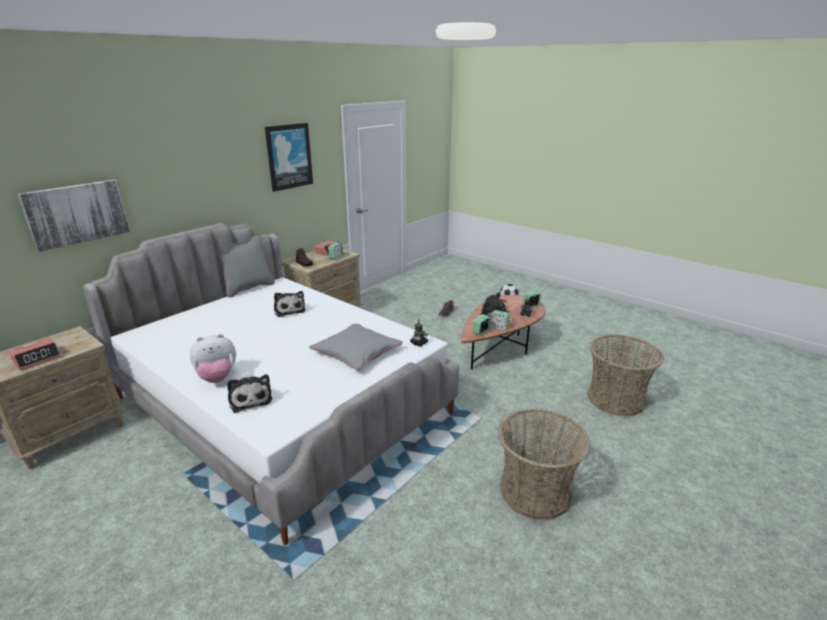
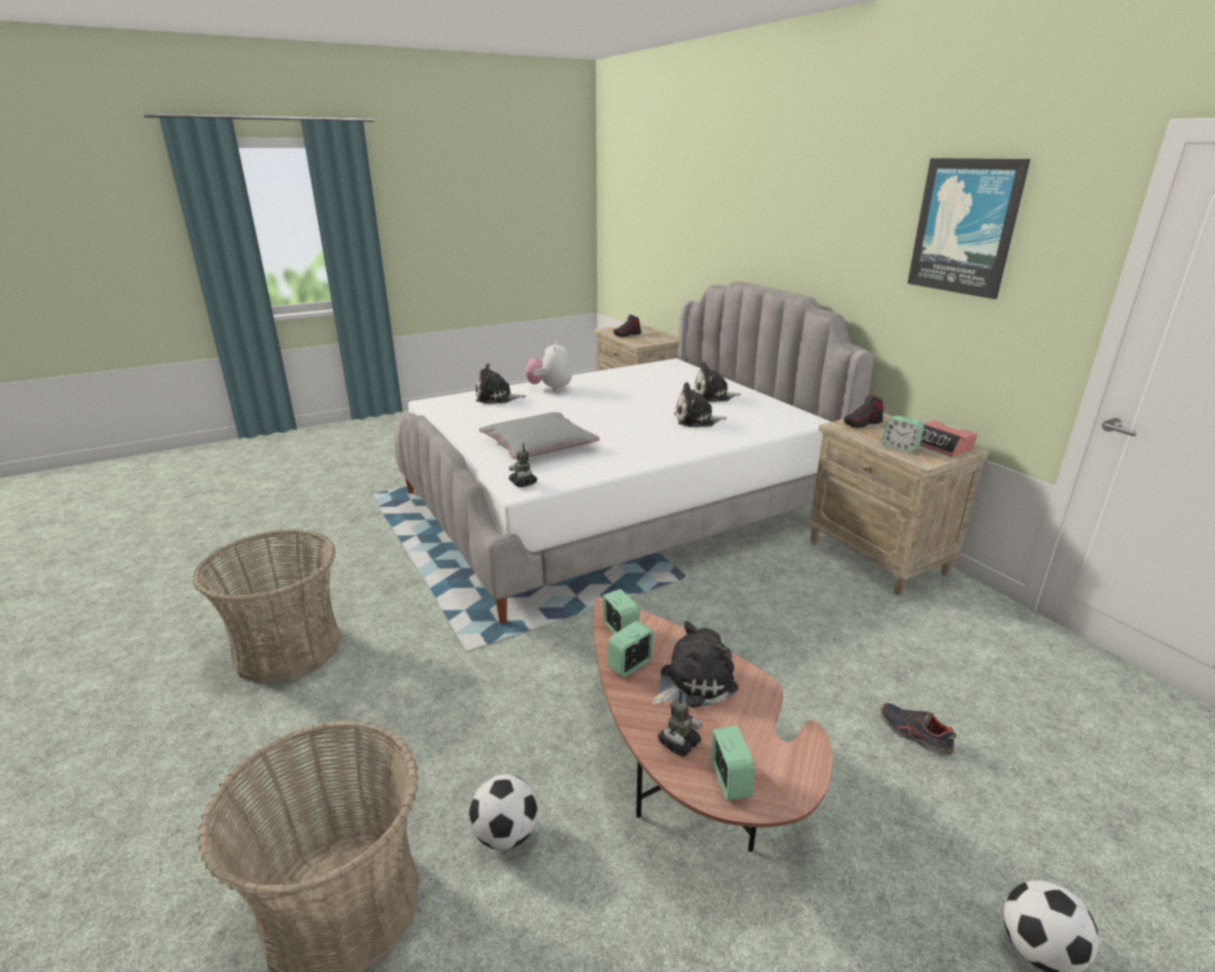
camera: 110 degrees right, 0 degrees up
alarm clock [9,338,61,370] -> shoe [613,314,641,337]
picture [18,179,130,252] -> none
grey pillow [215,234,275,298] -> none
none -> football [469,774,538,850]
none -> plush toy [693,362,741,402]

